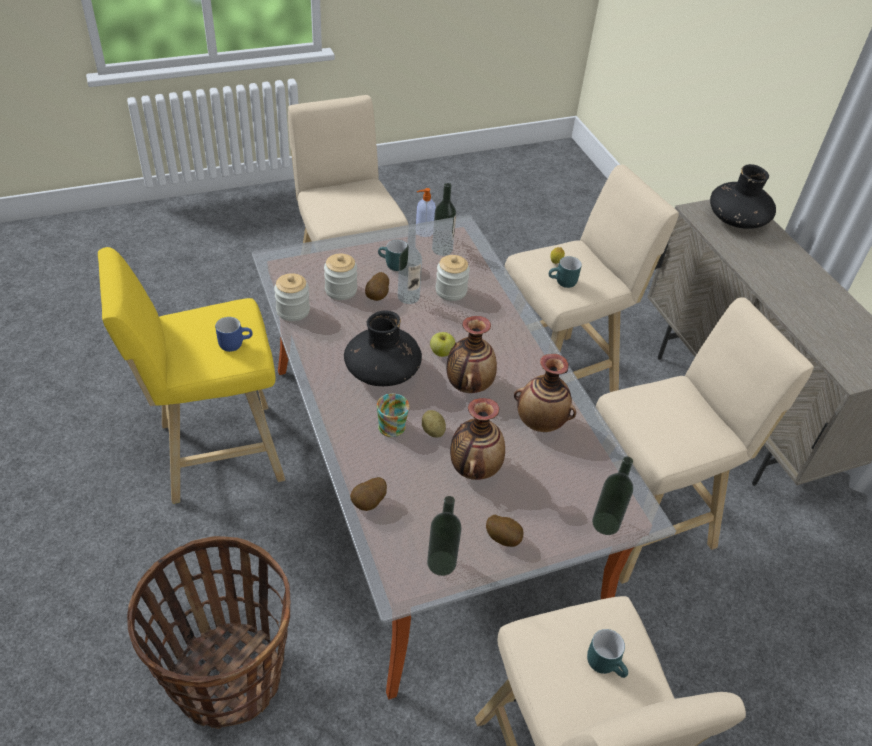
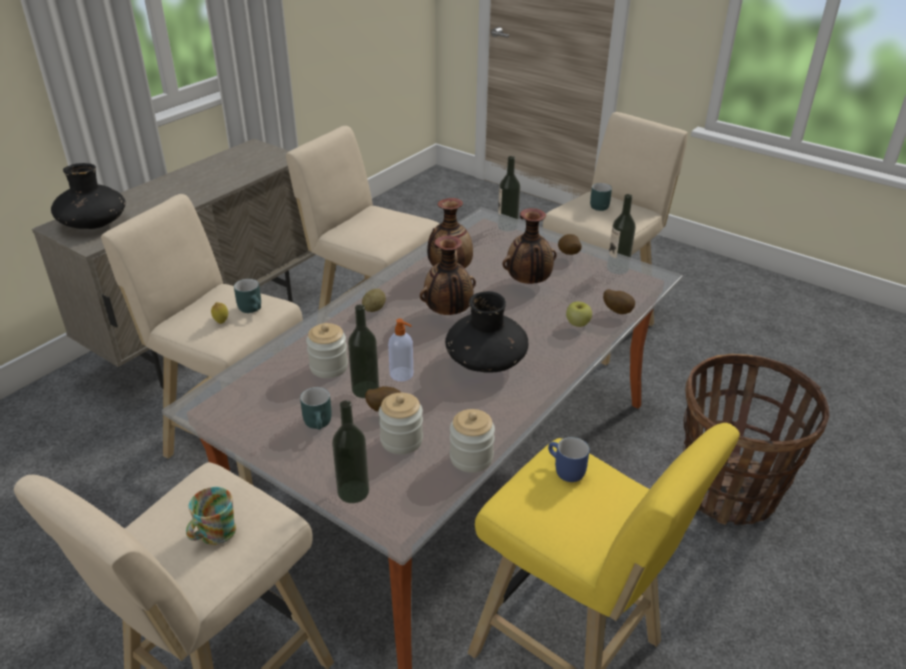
camera: 120 degrees left, 10 degrees down
mug [377,394,410,437] -> mug moved to [186,487,236,545]
soap dispenser [416,188,436,237] -> soap dispenser moved to [388,319,413,381]
potato [422,410,446,438] -> potato moved to [362,289,386,312]
apple [430,332,456,357] -> apple moved to [566,302,592,327]
bottle [432,183,456,256] -> bottle moved to [332,400,369,503]

